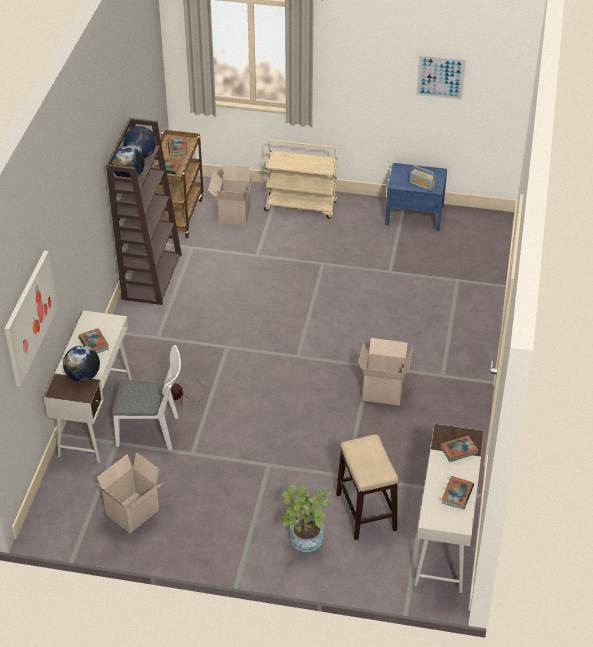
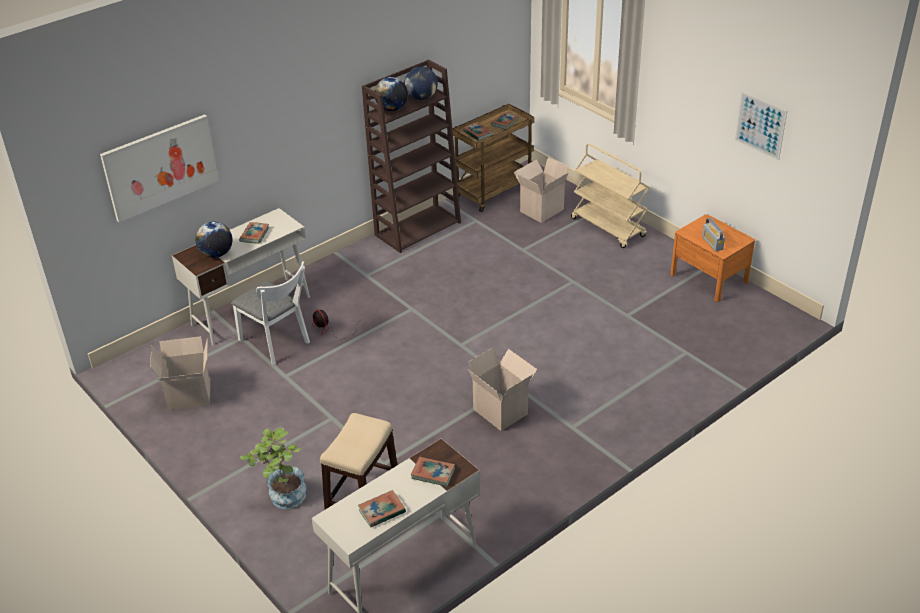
camera: 40 degrees right, 5 degrees down
blue nightstand [385,163,447,231] -> orange nightstand [671,214,755,302]

